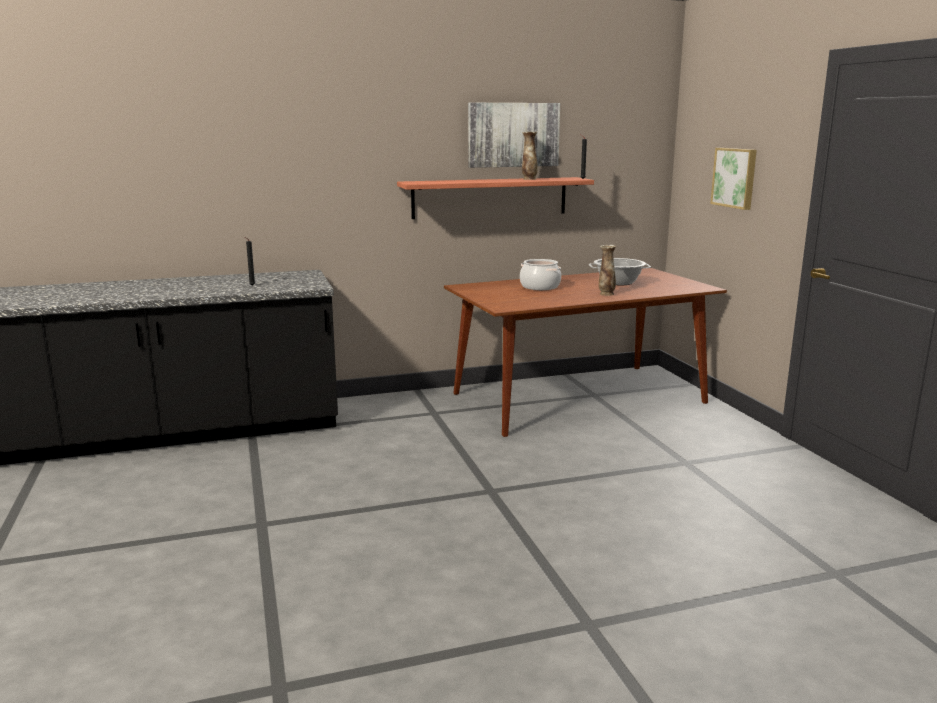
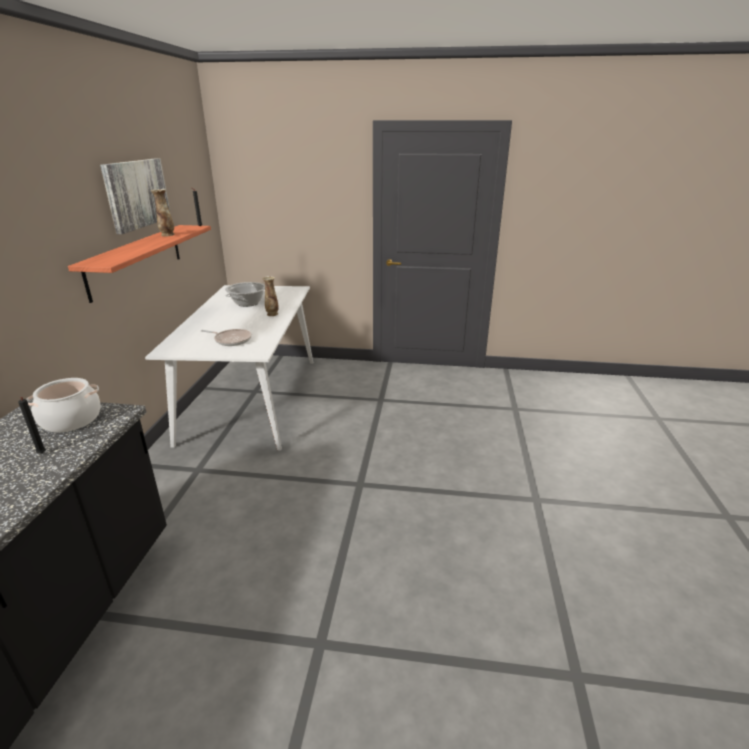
camera: 65 degrees left, 10 degrees up
brown dining table [444,268,727,437] -> white dining table [145,285,313,450]
cooking pot [520,259,561,290] -> cooking pot moved to [26,378,100,432]
picture [710,148,757,210] -> none
none -> frying pan [201,329,252,346]

